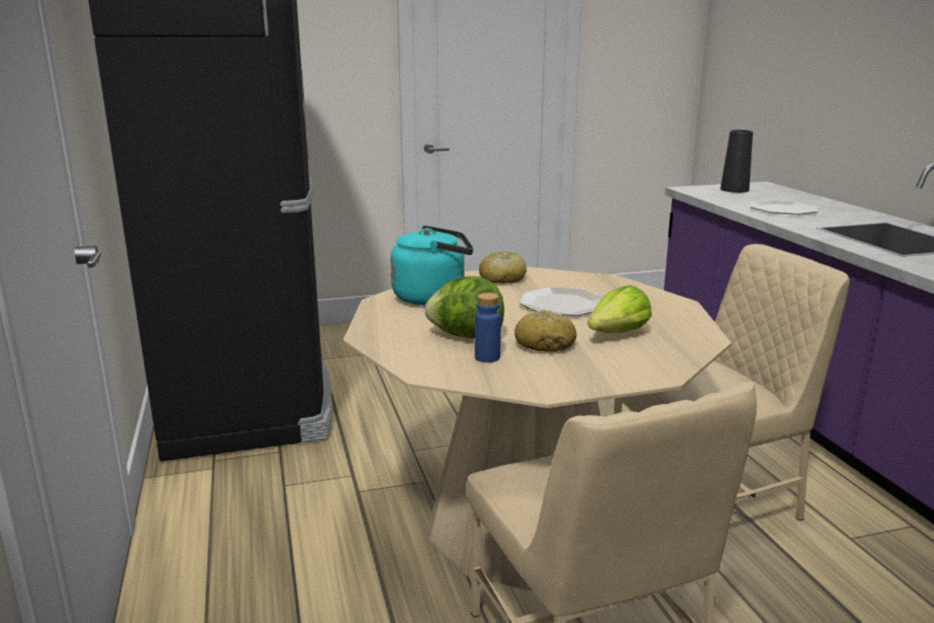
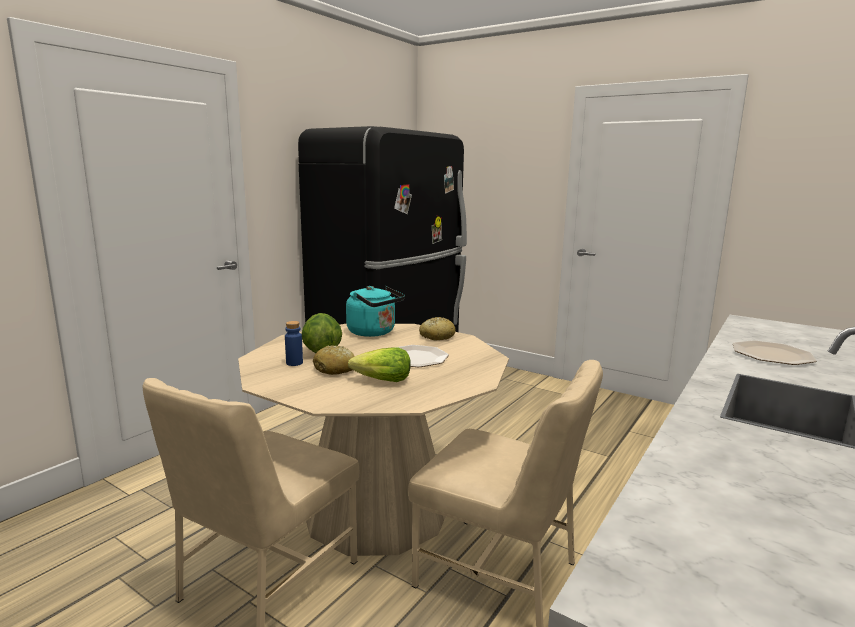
camera: 50 degrees right, 5 degrees down
black vase [720,130,753,193] -> none

